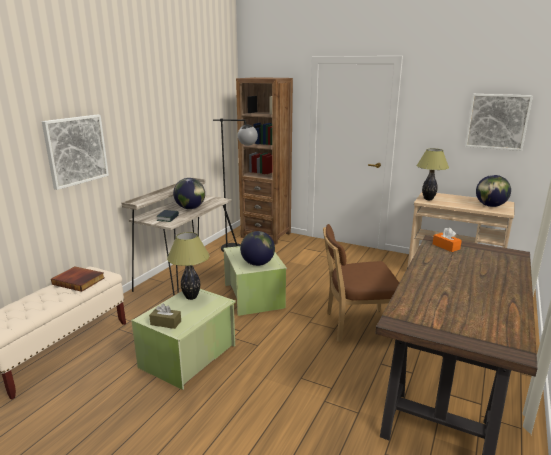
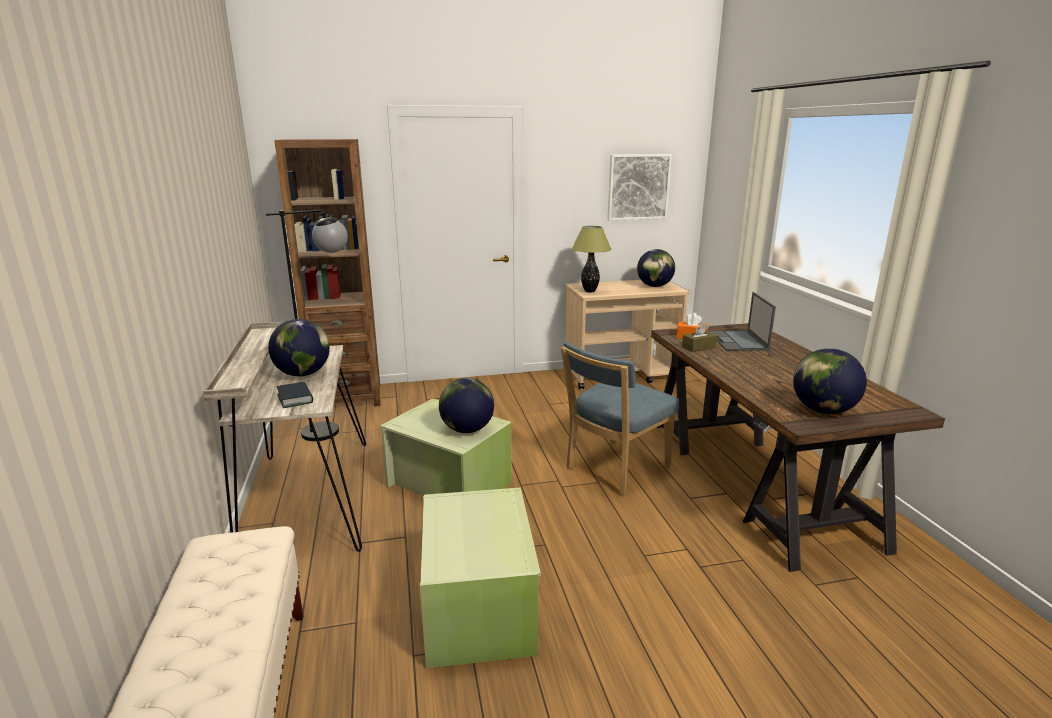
camera: 40 degrees left, 0 degrees up
picture [42,115,109,190] -> none
book [51,267,104,292] -> none
brown tissue box [149,303,181,329] -> brown tissue box moved to [682,323,717,352]
table lamp [167,232,209,300] -> none
brown chair [323,224,399,342] -> blue chair [561,341,679,495]
none -> laptop [709,292,776,351]
none -> globe [793,348,867,414]

